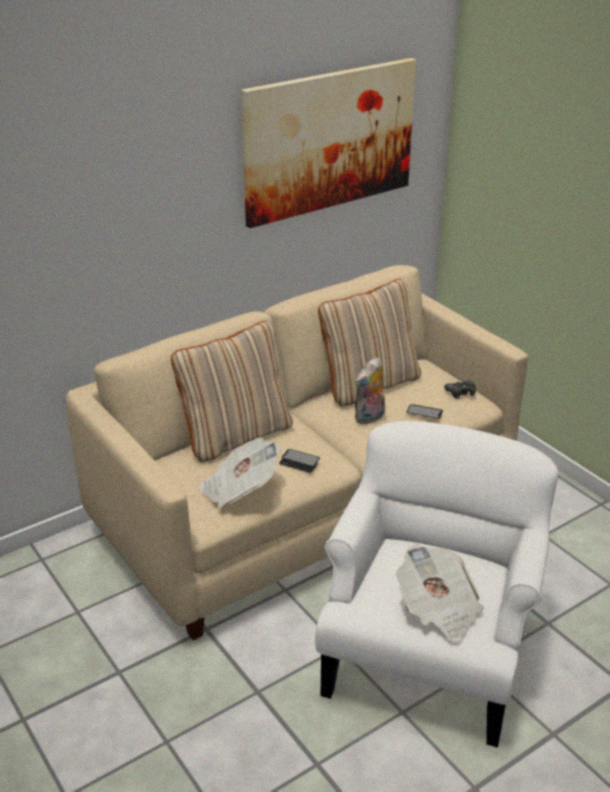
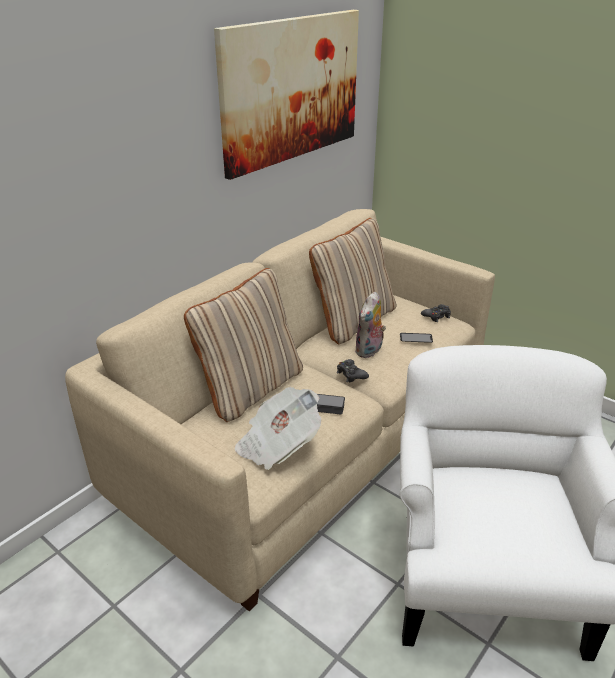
camera: 15 degrees left, 0 degrees up
newspaper [396,544,484,642] -> none
none -> black game controller [337,359,369,382]

